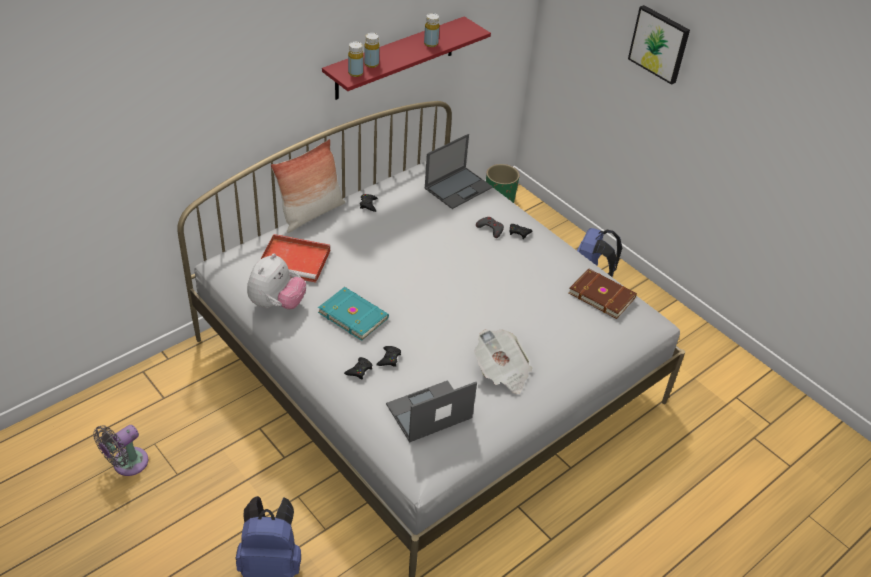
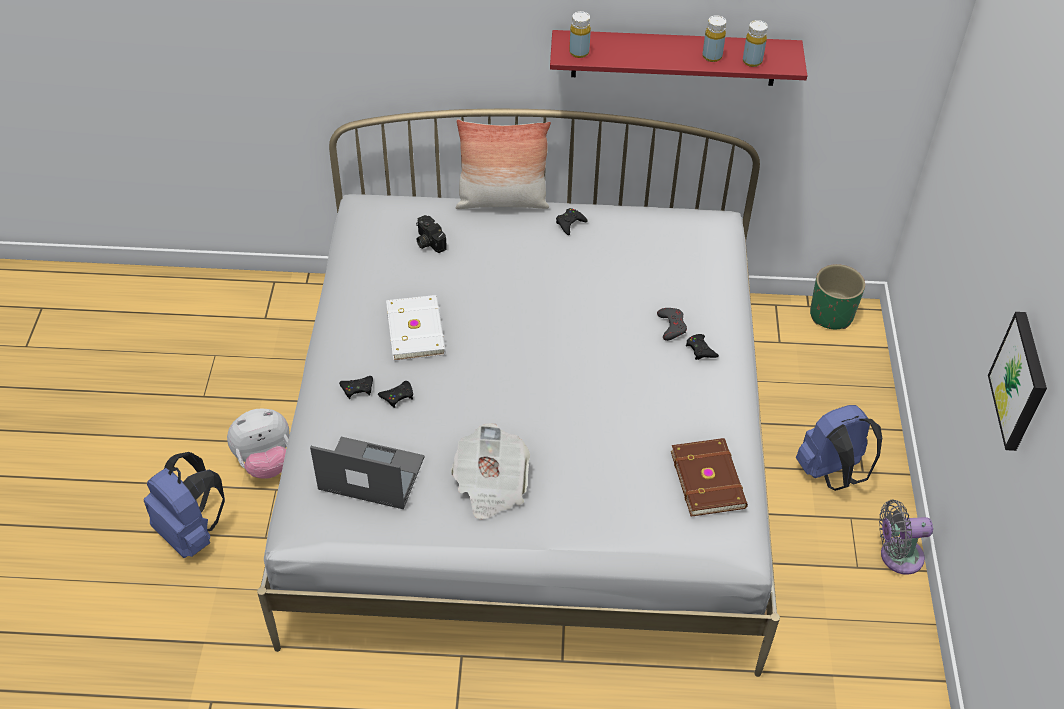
camera: 45 degrees right, 5 degrees up
grey fan [93,425,149,476] -> grey fan moved to [879,500,933,575]
plush toy [247,253,306,309] -> plush toy moved to [227,409,290,479]
red tray [260,234,330,283] -> camera [416,215,447,253]
turquoise book [318,287,389,341] -> white book [386,295,446,361]
yellow bottle [364,33,379,68] -> yellow bottle moved to [743,20,768,67]
laptop [425,134,493,209] -> none
picture [628,5,690,85] -> picture moved to [988,312,1047,451]

